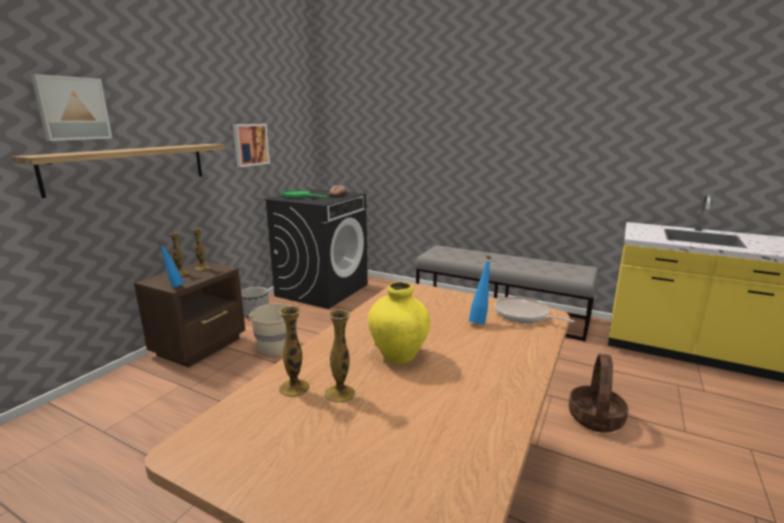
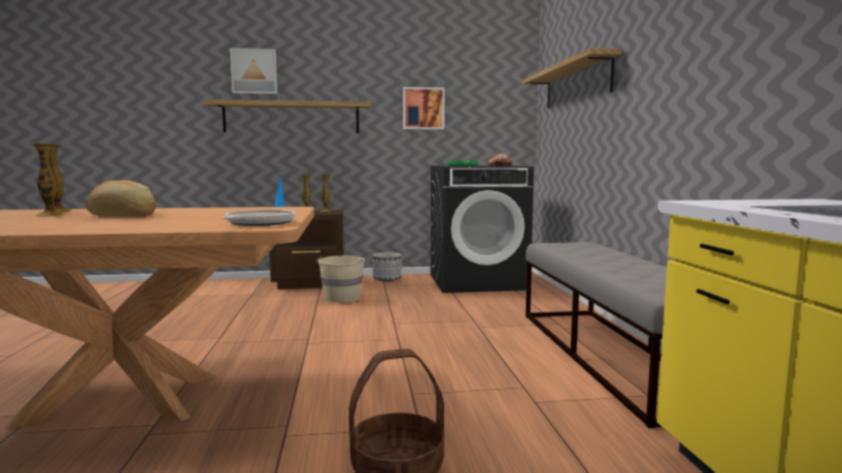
camera: 55 degrees right, 10 degrees down
yellow vase [368,282,430,364] -> bread [86,180,156,216]
blue bottle [469,256,491,324] -> none
none -> shelf [522,48,622,109]

